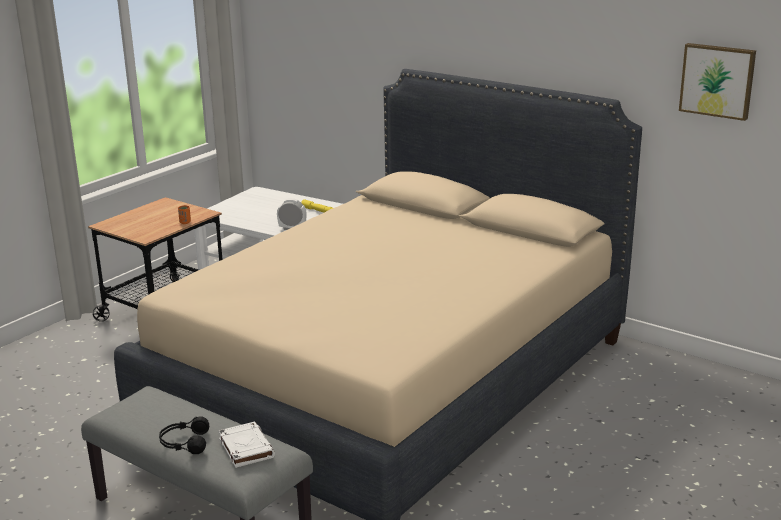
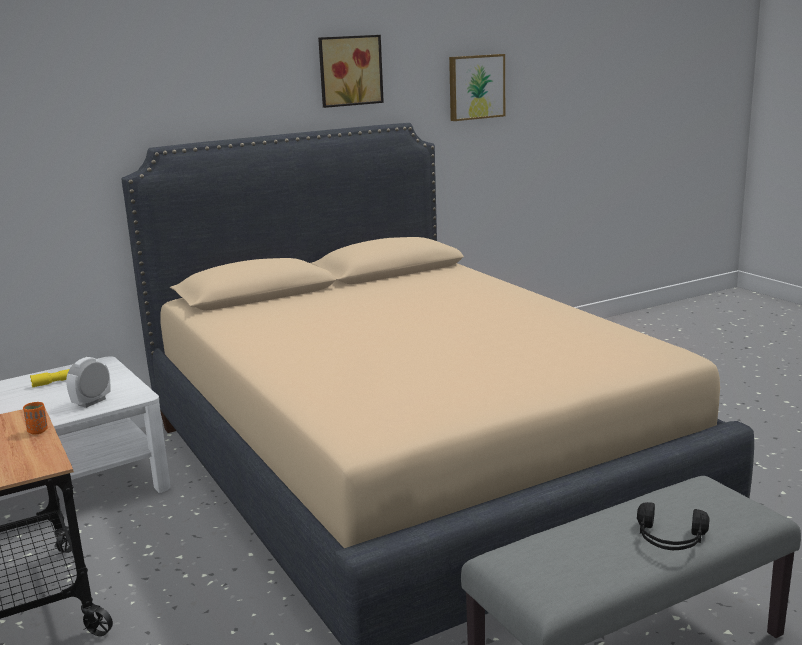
camera: 65 degrees left, 5 degrees down
white book [218,422,275,468] -> none
none -> picture [318,35,384,108]

